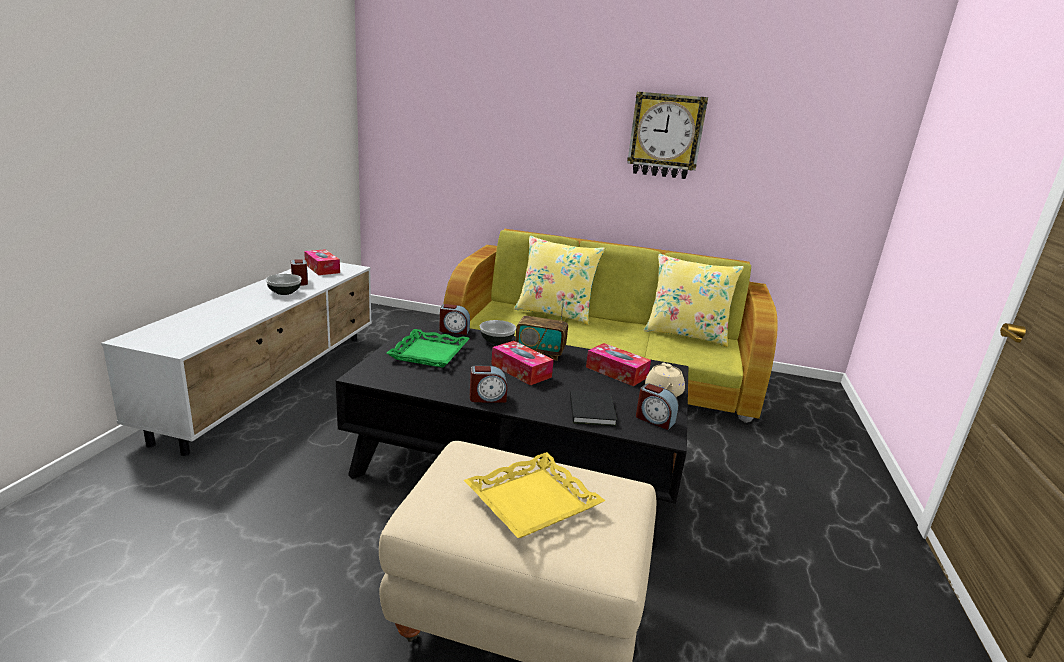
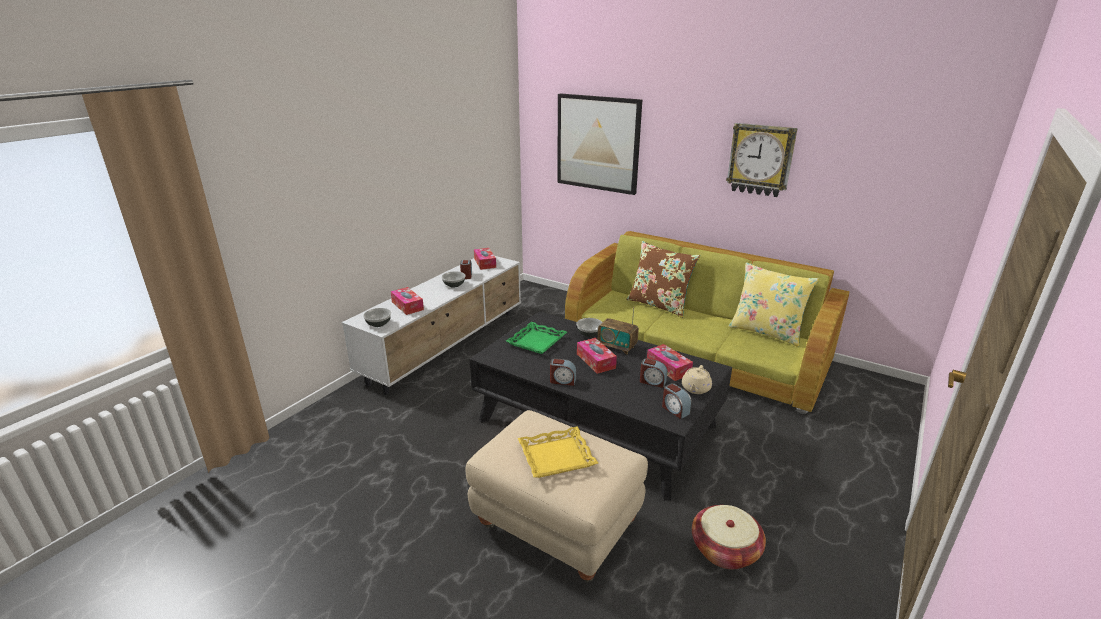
camera: 20 degrees right, 5 degrees up
alarm clock [439,304,470,335] -> alarm clock moved to [640,358,667,388]
yellow pillow [514,236,605,325] -> brown pillow [627,241,700,318]
black book [570,390,617,426] -> none
none -> bowl [363,308,391,327]
none -> tissue box [391,287,424,315]
none -> picture [557,93,642,195]
none -> basket [692,505,766,569]

